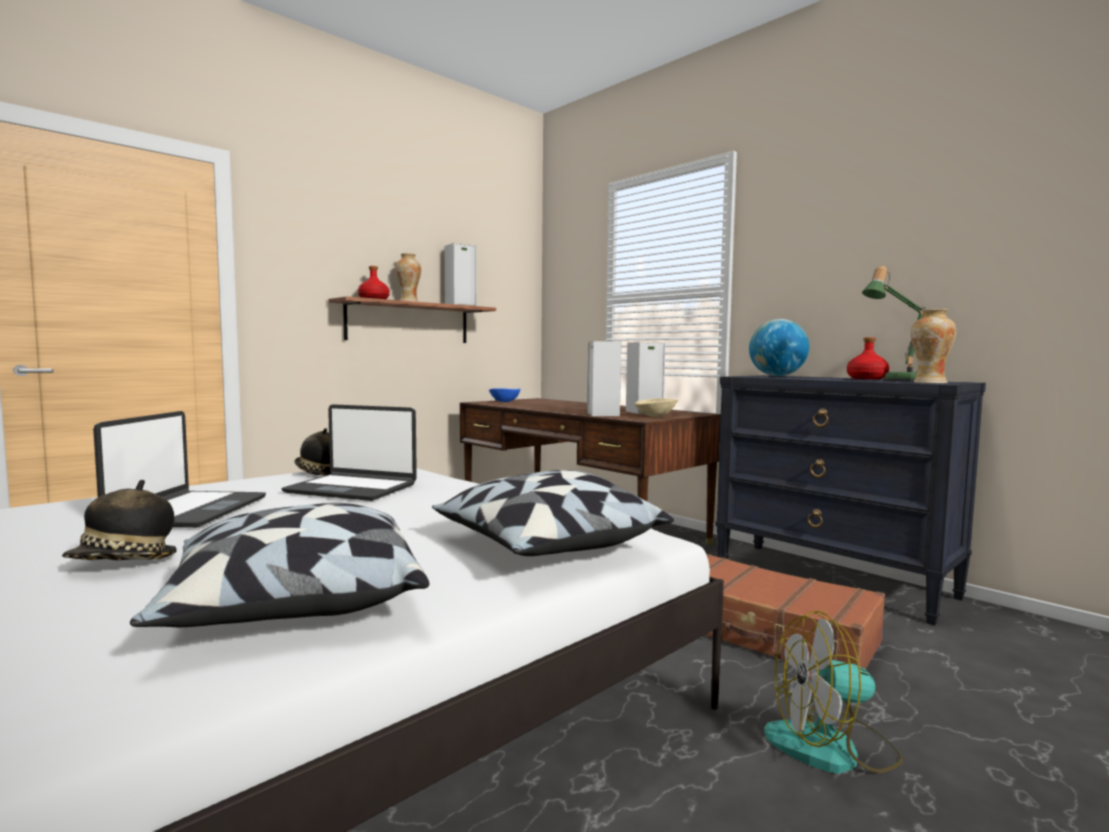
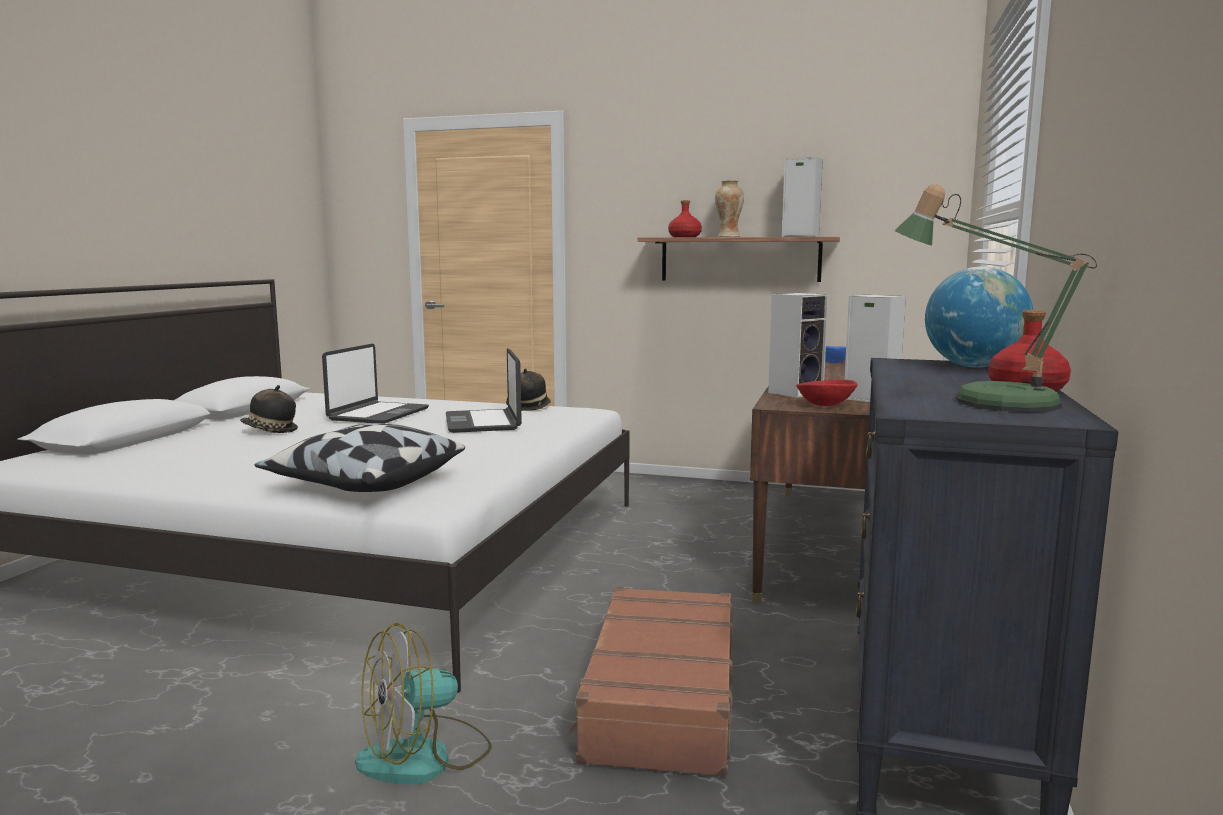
camera: 60 degrees right, 5 degrees up
laptop [93,411,266,528] -> laptop turned 45 degrees counterclockwise [322,343,429,424]
pillow [130,503,429,627] -> none
beige bowl [635,398,678,417] -> red bowl [796,380,857,406]
fan [764,611,903,774] -> fan turned 90 degrees counterclockwise [355,623,492,785]
vase [911,309,956,384] -> none

